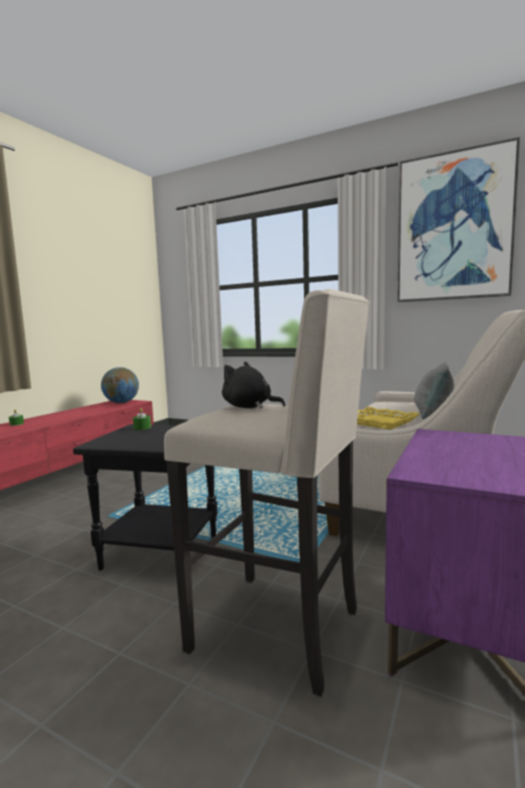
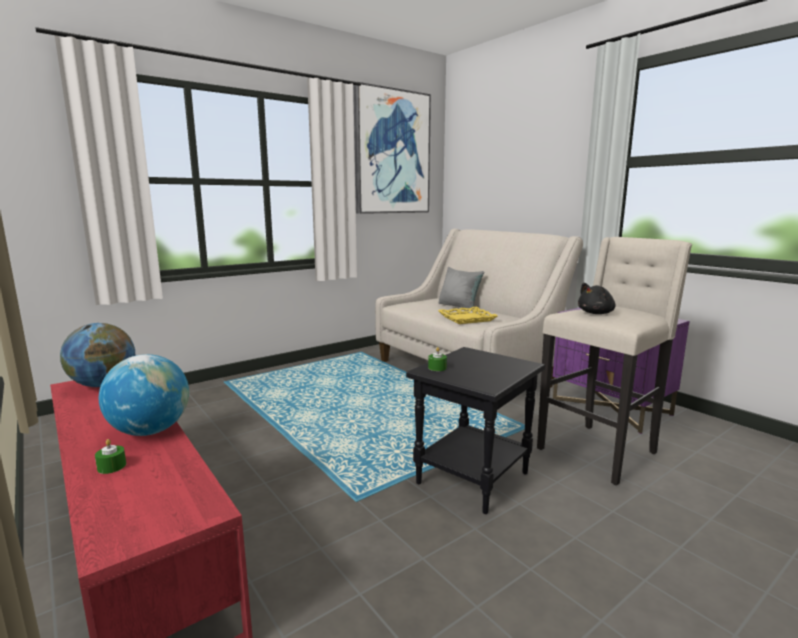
camera: 65 degrees left, 5 degrees up
none -> globe [99,354,189,436]

